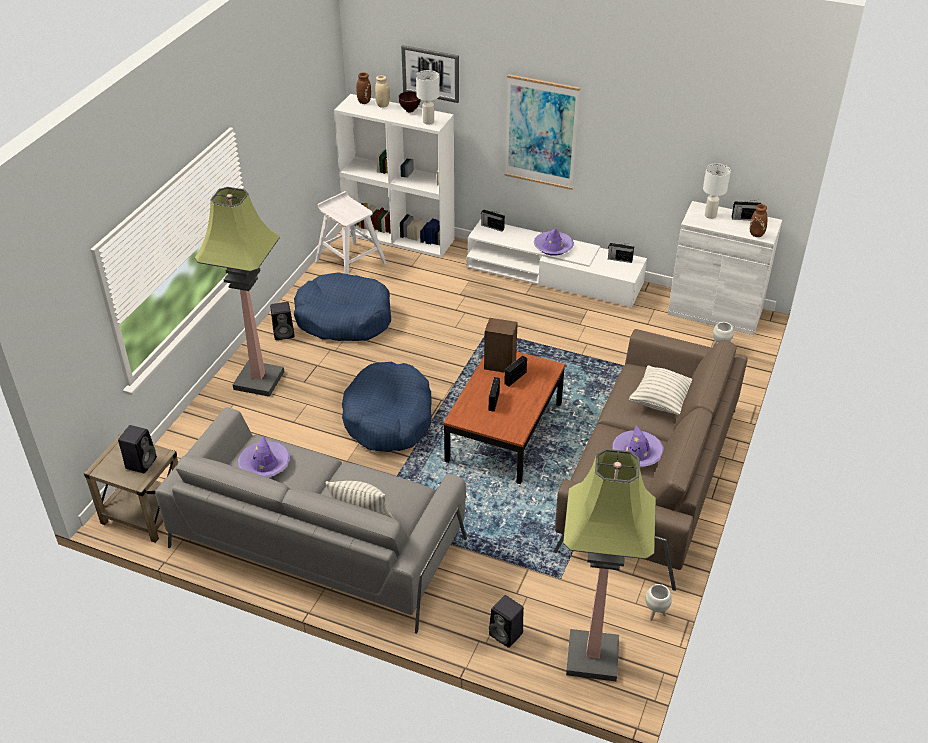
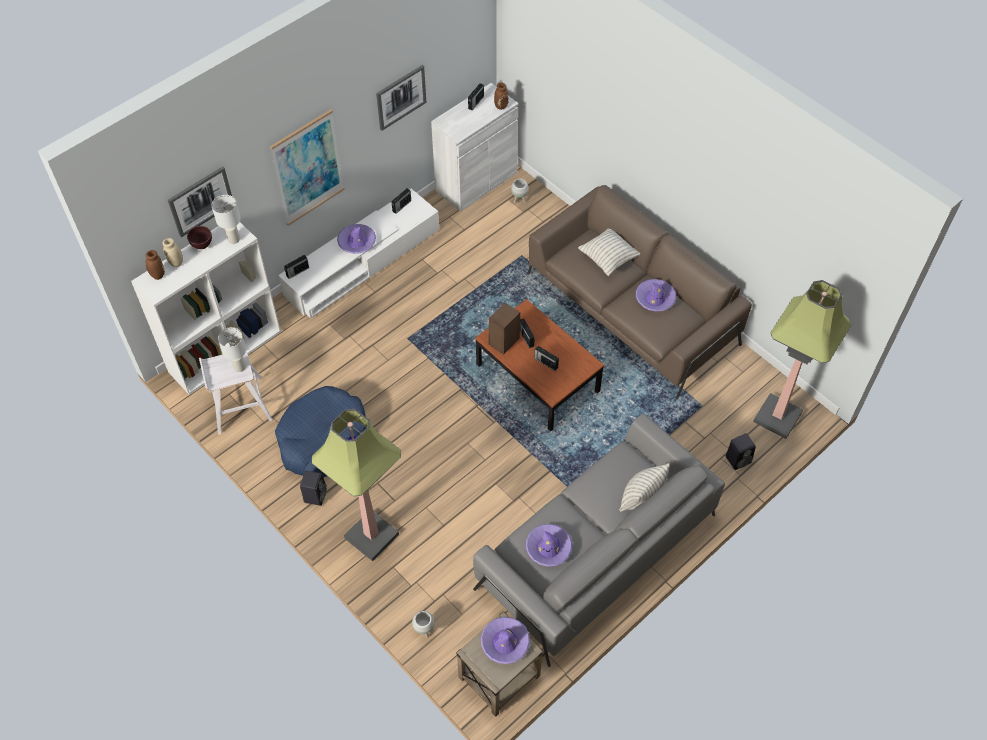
camera: 65 degrees left, 15 degrees up
black speaker [118,425,157,473] -> purple hat [481,617,530,664]
blue dog bed [342,362,432,452] -> none
white planter [645,584,672,621] -> white planter moved to [412,611,434,638]
white table lamp [703,163,731,219] -> white table lamp moved to [218,327,246,372]
none -> picture [376,65,426,131]

